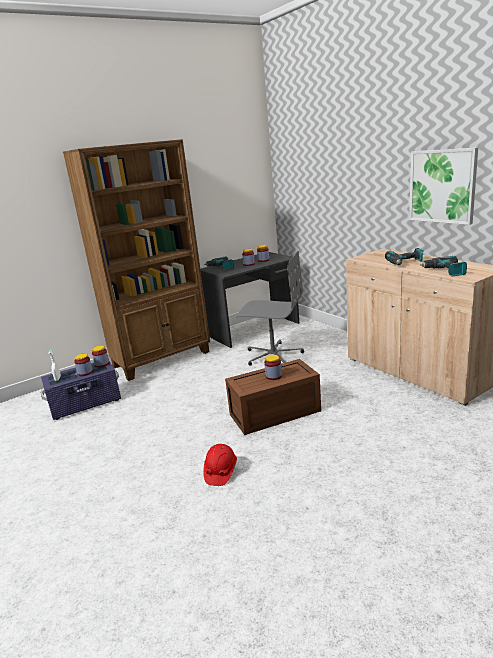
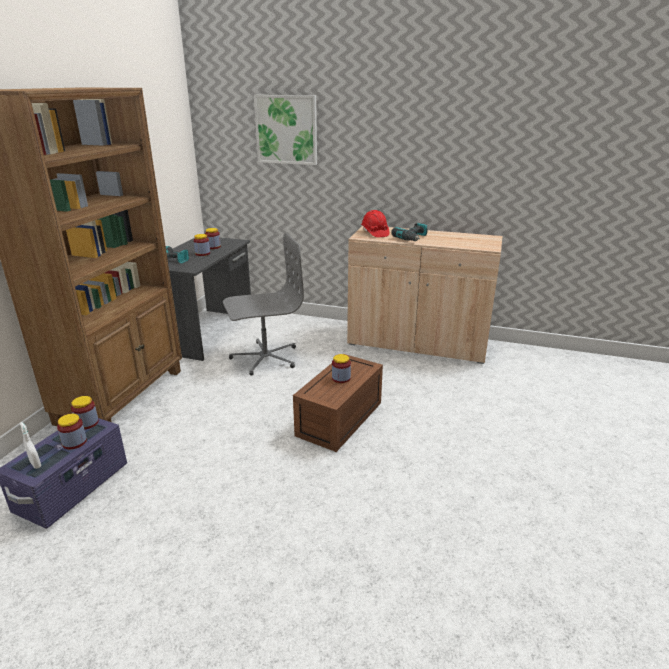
camera: 40 degrees left, 5 degrees up
red hard hat [203,444,237,486] -> red hard hat moved to [361,210,389,237]
picture [409,147,478,225] -> picture moved to [254,95,317,165]
power drill [420,256,467,276] -> none

